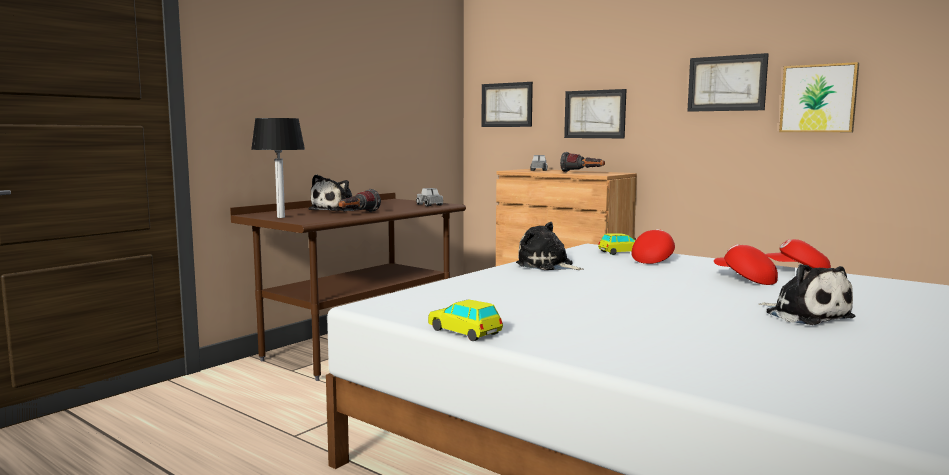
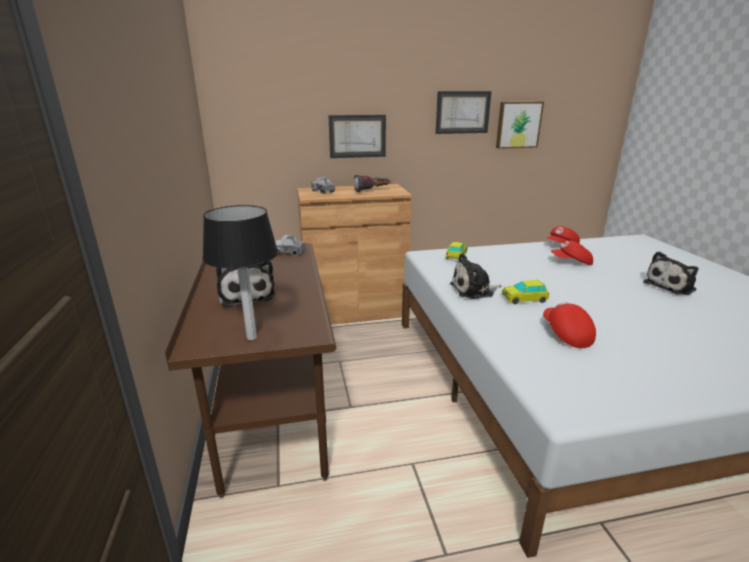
camera: 50 degrees left, 15 degrees up
flashlight [338,189,381,212] -> none
toy car [428,299,503,341] -> toy car moved to [502,280,549,304]
picture [481,82,533,127] -> none
red cap [631,229,675,264] -> red cap moved to [543,302,596,348]
plush toy [758,264,855,325] -> plush toy turned 135 degrees clockwise [643,251,699,295]

